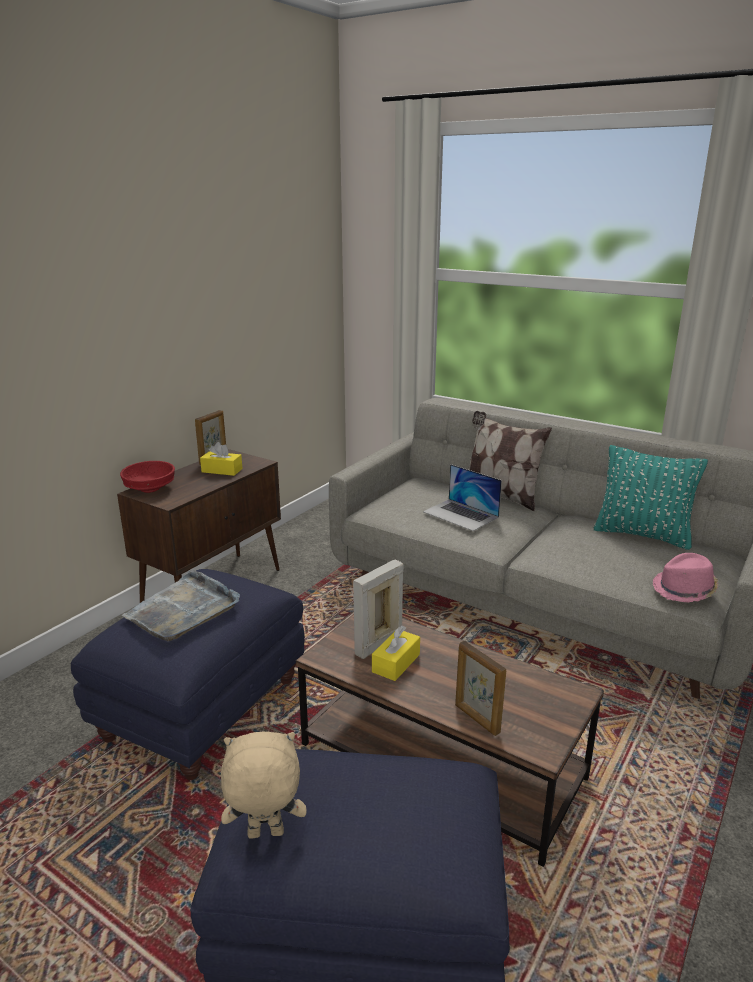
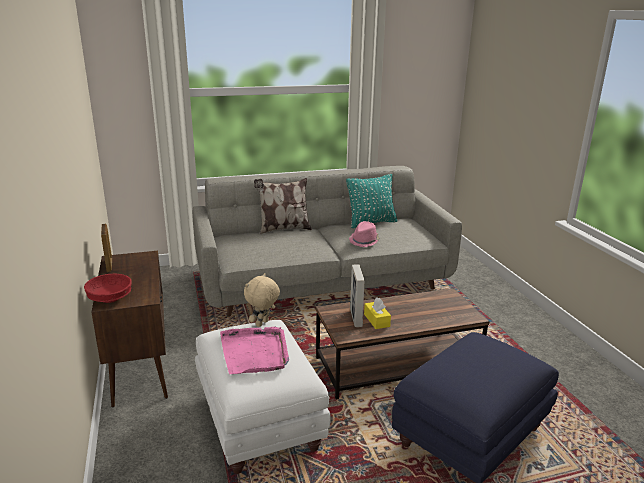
camera: 50 degrees left, 0 degrees up
blue ottoman [71,569,305,780] -> white ottoman [195,320,331,474]
grey tray [122,570,240,642] -> pink tray [220,326,289,374]
yellow tissue box [200,442,243,476] -> none
beige plush toy [221,732,307,838] -> beige plush toy moved to [244,273,280,327]
laptop [423,464,502,531] -> none
picture frame [455,641,506,736] -> none
pink hat [653,553,718,602] -> pink hat moved to [349,221,380,247]

